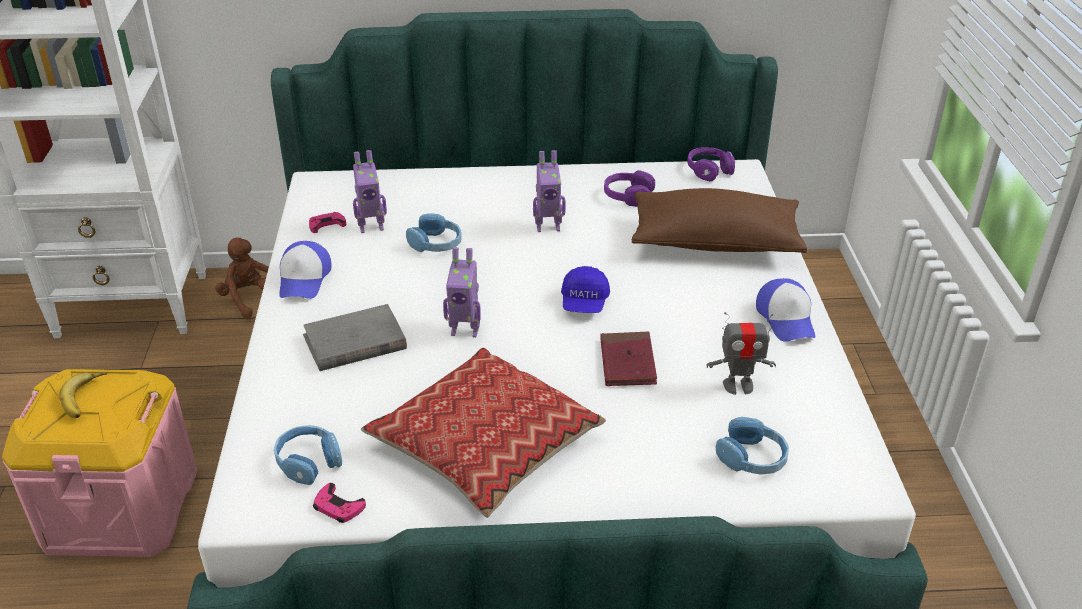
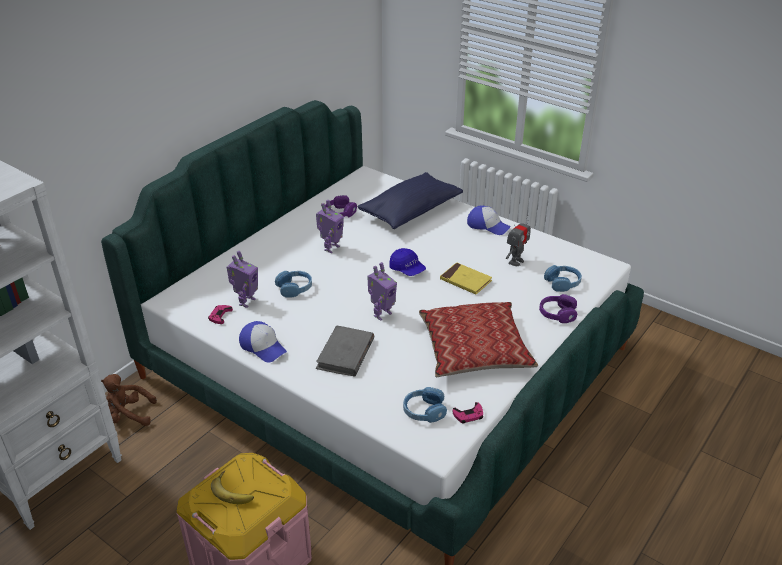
camera: 50 degrees left, 0 degrees up
red book [600,332,657,386] -> yellow book [440,262,492,294]
brown pillow [632,188,807,253] -> blue pillow [357,172,463,229]
purple headphones [687,147,735,181] -> purple headphones moved to [539,294,577,323]

